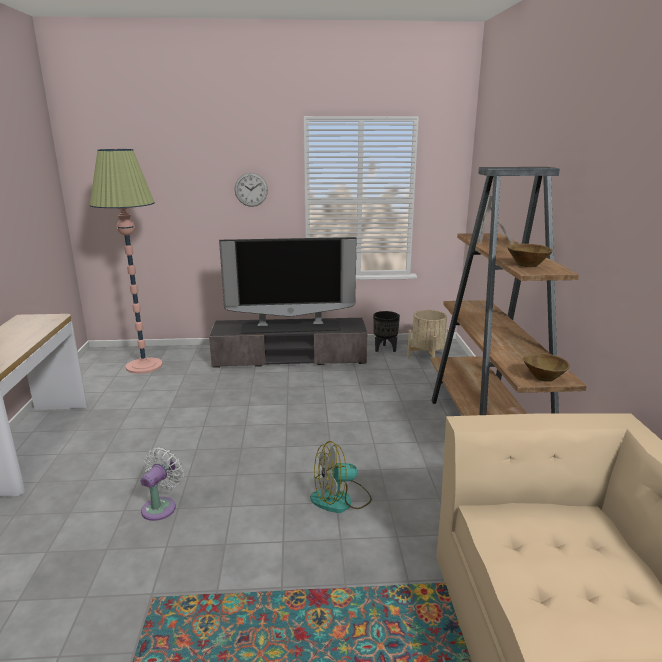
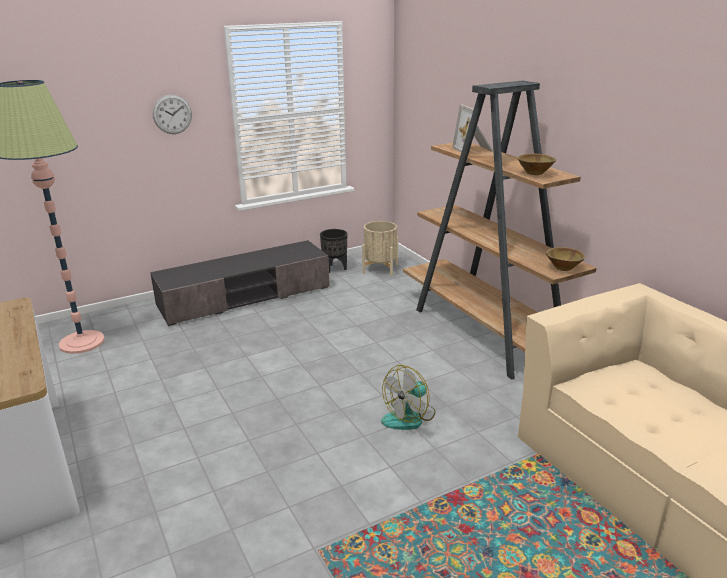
camera: 25 degrees left, 5 degrees up
white fan [141,447,184,521] -> none
television [219,237,356,334] -> none

